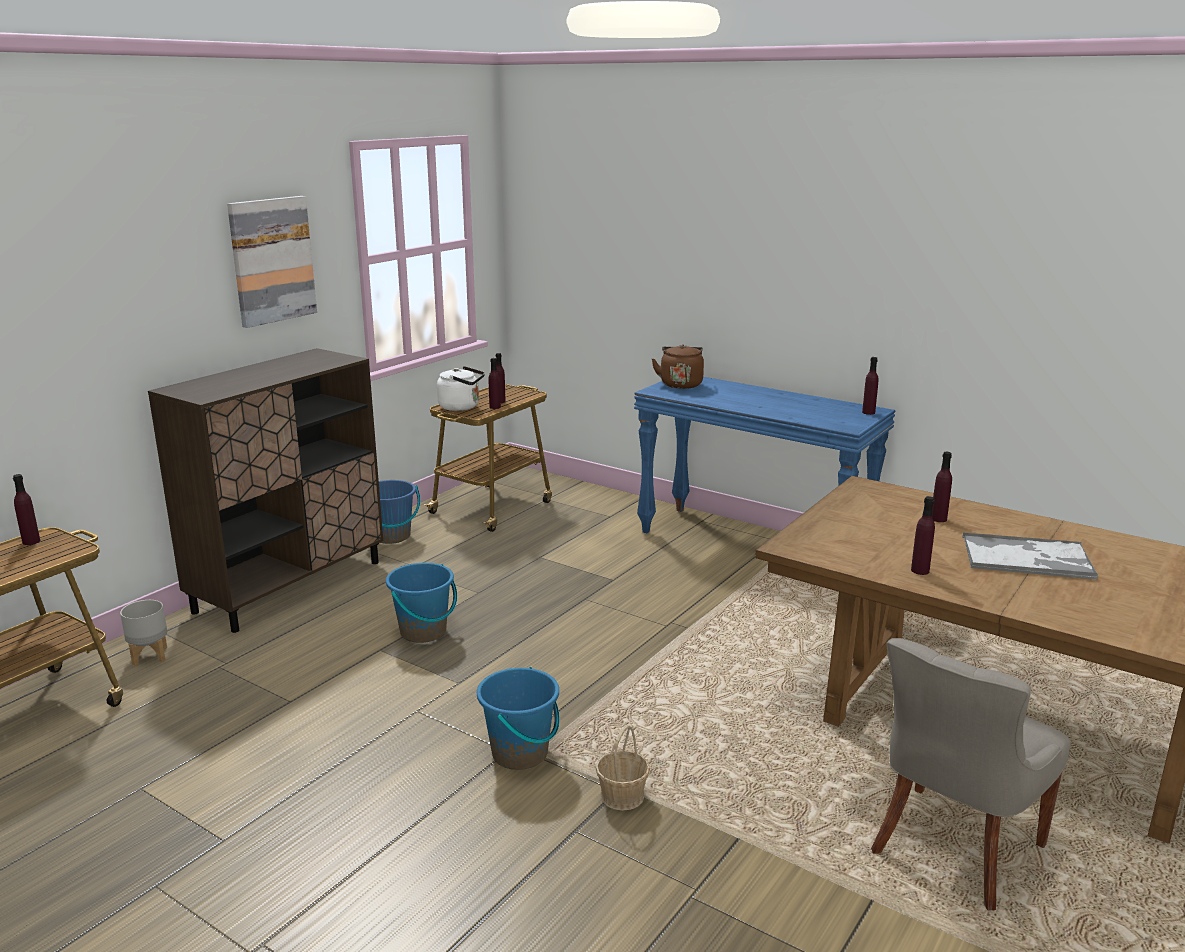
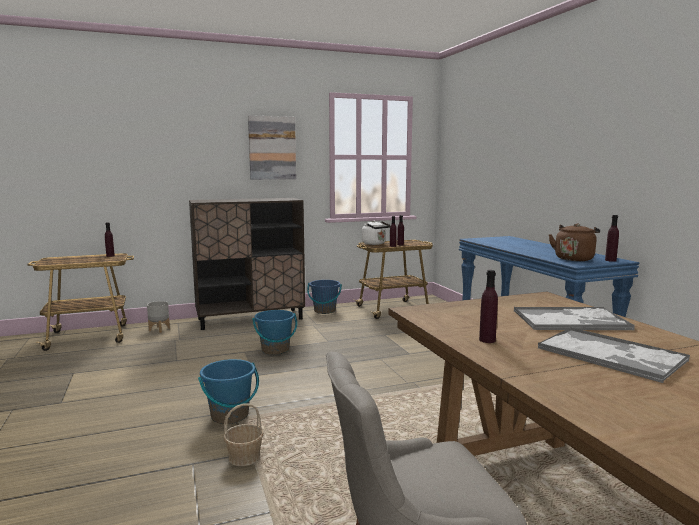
camera: 35 degrees right, 10 degrees down
brown kettle [652,344,704,389] -> brown kettle moved to [549,223,600,261]
purple bottle [932,452,952,522] -> tray [514,307,635,330]

